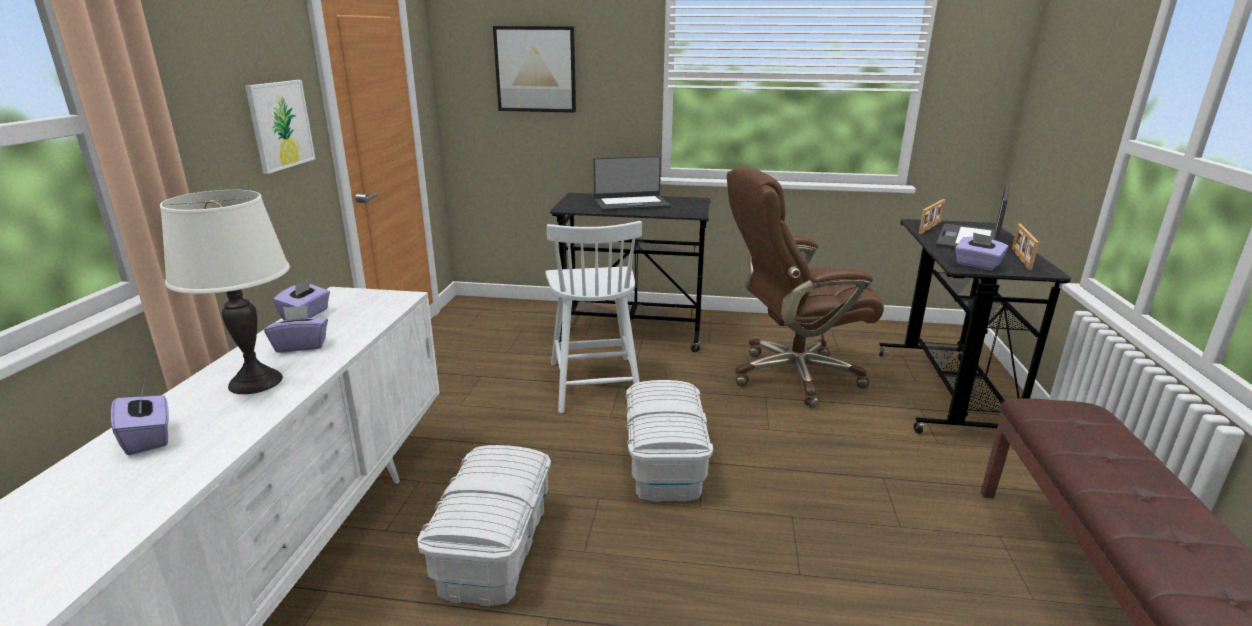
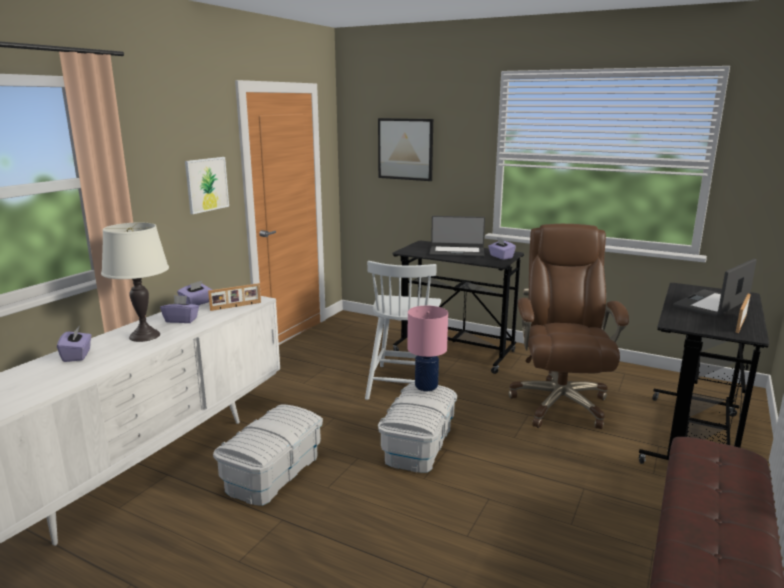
camera: 20 degrees right, 5 degrees down
brown office chair [727,166,884,408] -> brown office chair turned 90 degrees clockwise [509,224,629,429]
picture frame [919,199,946,234] -> picture frame moved to [208,283,261,311]
purple tissue box [955,232,1008,270] -> purple tissue box moved to [488,237,516,260]
none -> pink table lamp [407,306,448,392]

